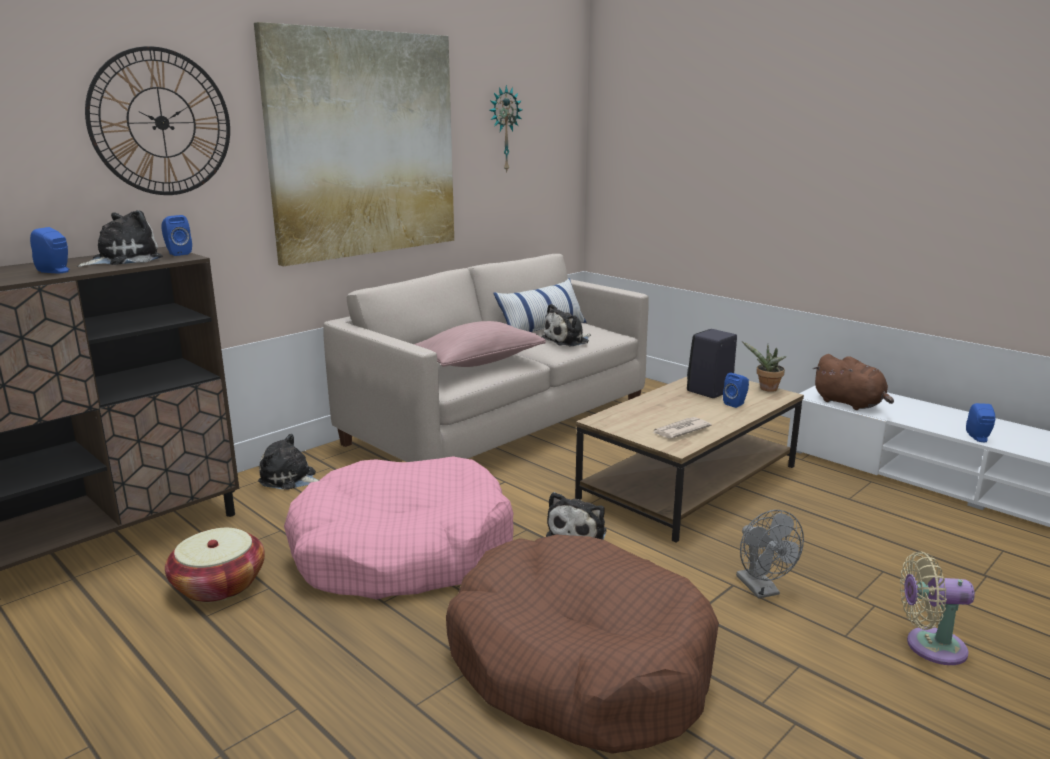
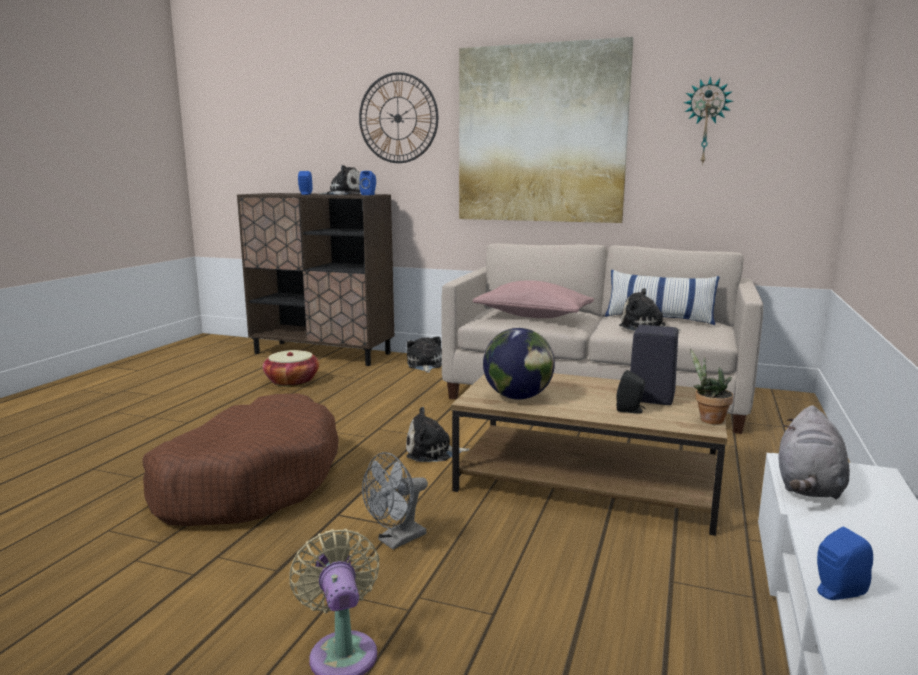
camera: 65 degrees right, 5 degrees down
pink dog bed [284,456,513,600] -> none
newspaper [653,417,712,438] -> globe [483,328,555,399]
blue speaker [723,373,749,408] -> black speaker [616,370,646,414]
brown plush toy [813,354,894,410] -> grey plush toy [778,405,850,500]

